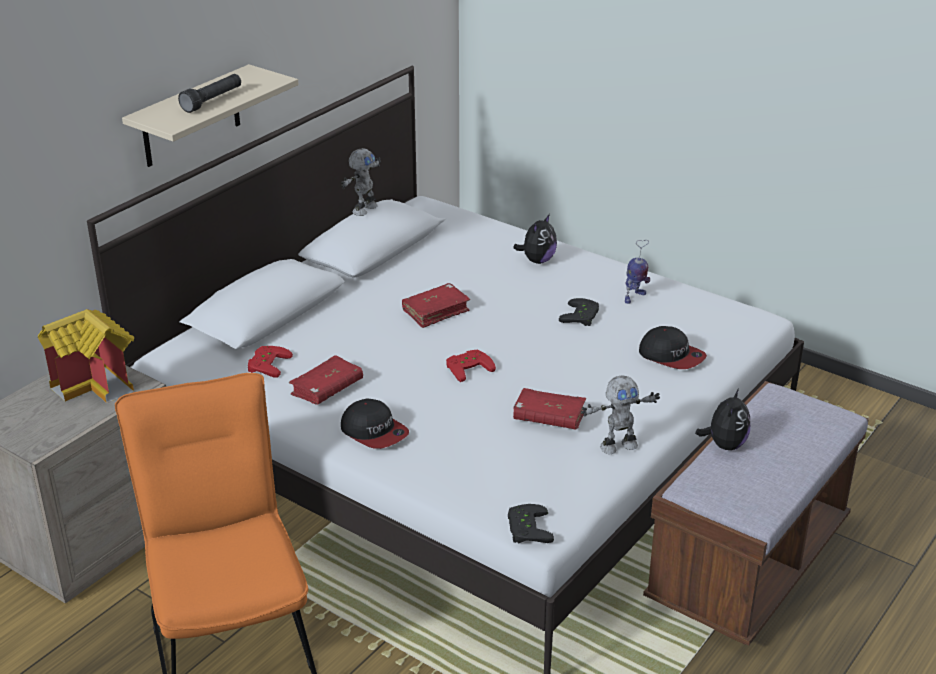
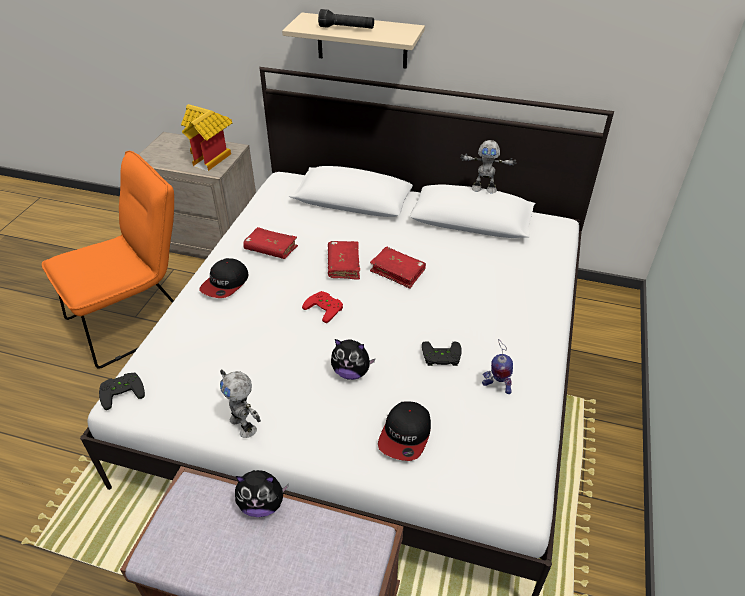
camera: 70 degrees right, 10 degrees up
red game controller [248,346,293,378] -> none
plush toy [513,214,557,264] -> plush toy moved to [331,339,376,380]
red book [513,388,586,430] -> red book moved to [328,241,360,280]

